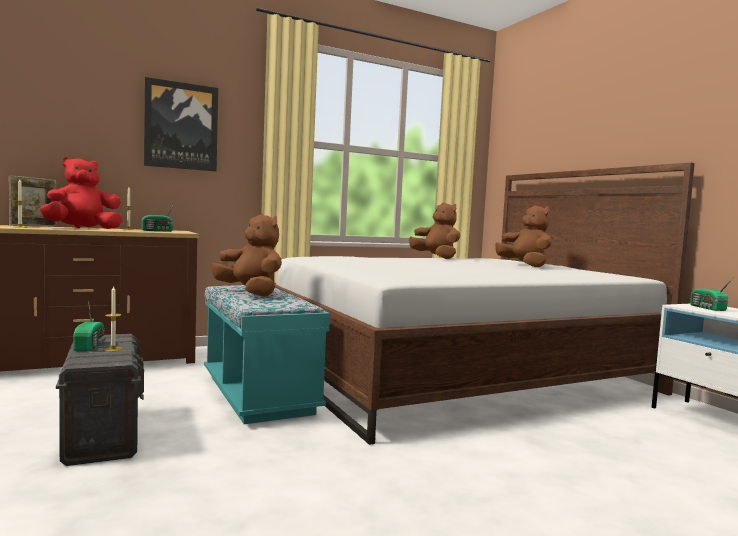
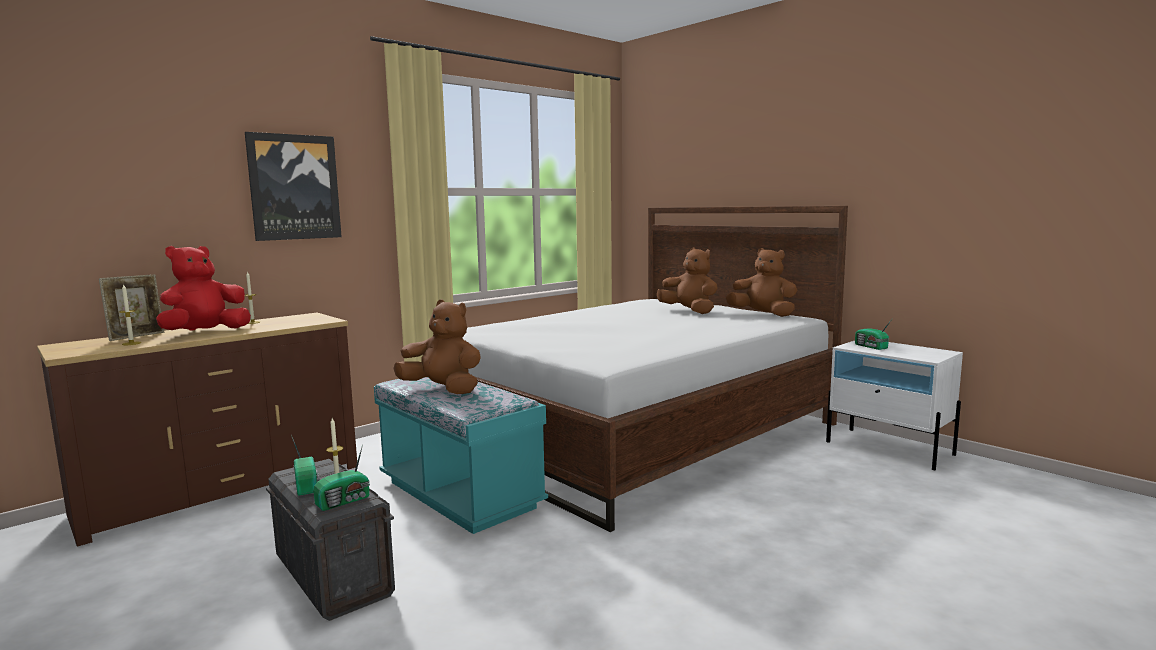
camera: 15 degrees left, 5 degrees up
radio [141,204,174,232] -> radio moved to [313,445,370,511]
brown plush toy [409,203,460,259] -> brown plush toy moved to [726,248,797,317]

